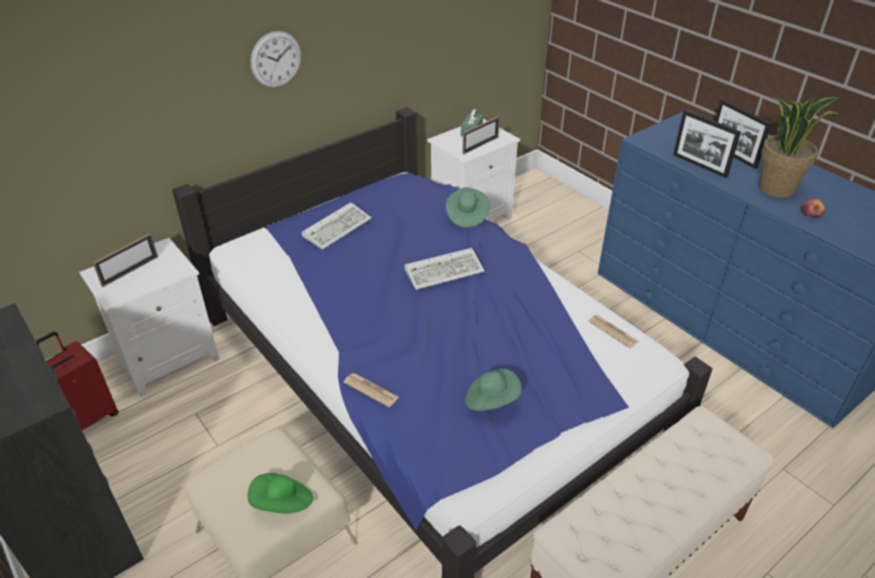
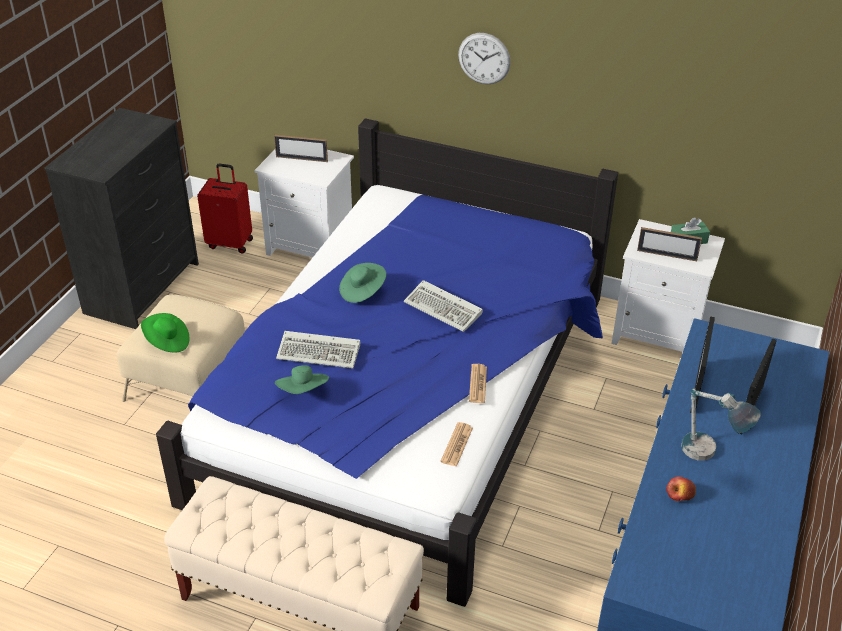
camera: 60 degrees right, 0 degrees up
keyboard [302,202,372,250] -> keyboard moved to [276,331,360,369]
newspaper [344,373,399,407] -> newspaper moved to [469,364,487,403]
green hat [446,187,490,228] -> green hat moved to [339,263,386,303]
potted plant [759,97,840,198] -> table lamp [681,388,761,461]

